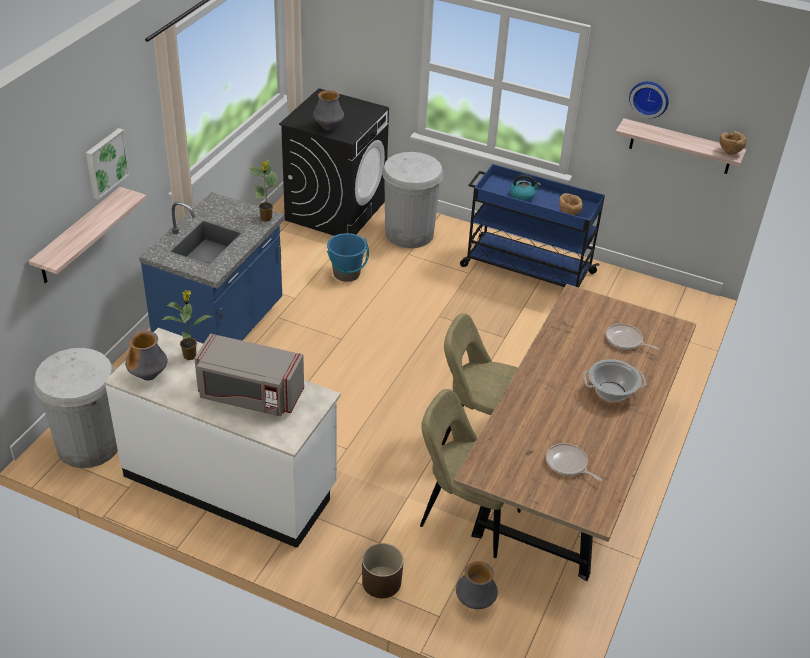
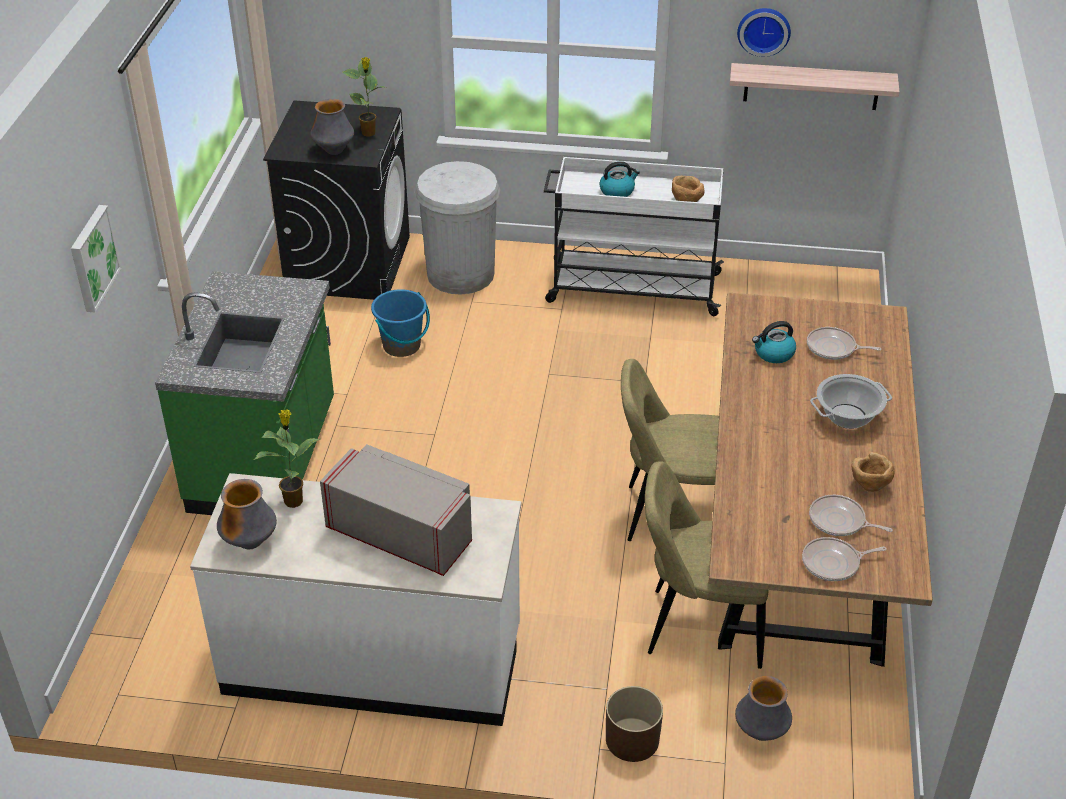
camera: 15 degrees left, 0 degrees up
shelf [29,187,147,283] -> none
white trash can [33,348,118,468] -> none
blue counter [139,192,285,344] -> green counter [155,271,334,515]
grey microwave [194,333,304,417] -> grey microwave turned 150 degrees counterclockwise [320,444,472,576]
potted plant [249,159,279,221] -> potted plant moved to [342,57,386,136]
blue cart [460,164,605,287] -> white cart [544,157,724,316]
brown bowl [720,131,747,155] -> brown bowl moved to [851,452,895,492]
none -> kettle [752,321,796,363]
none -> frying pan [802,537,887,581]

